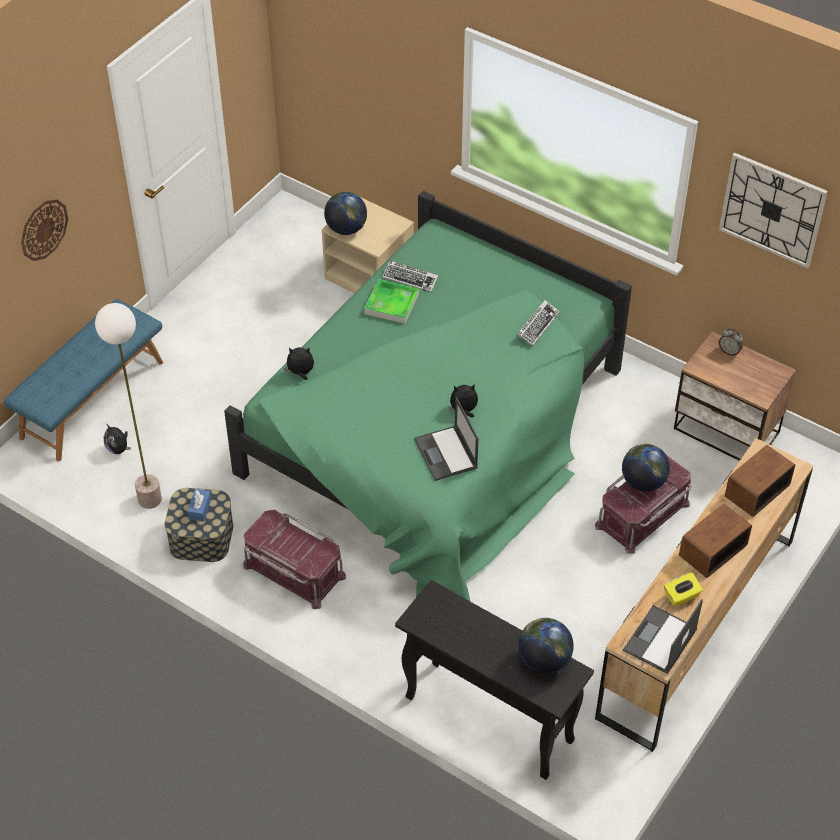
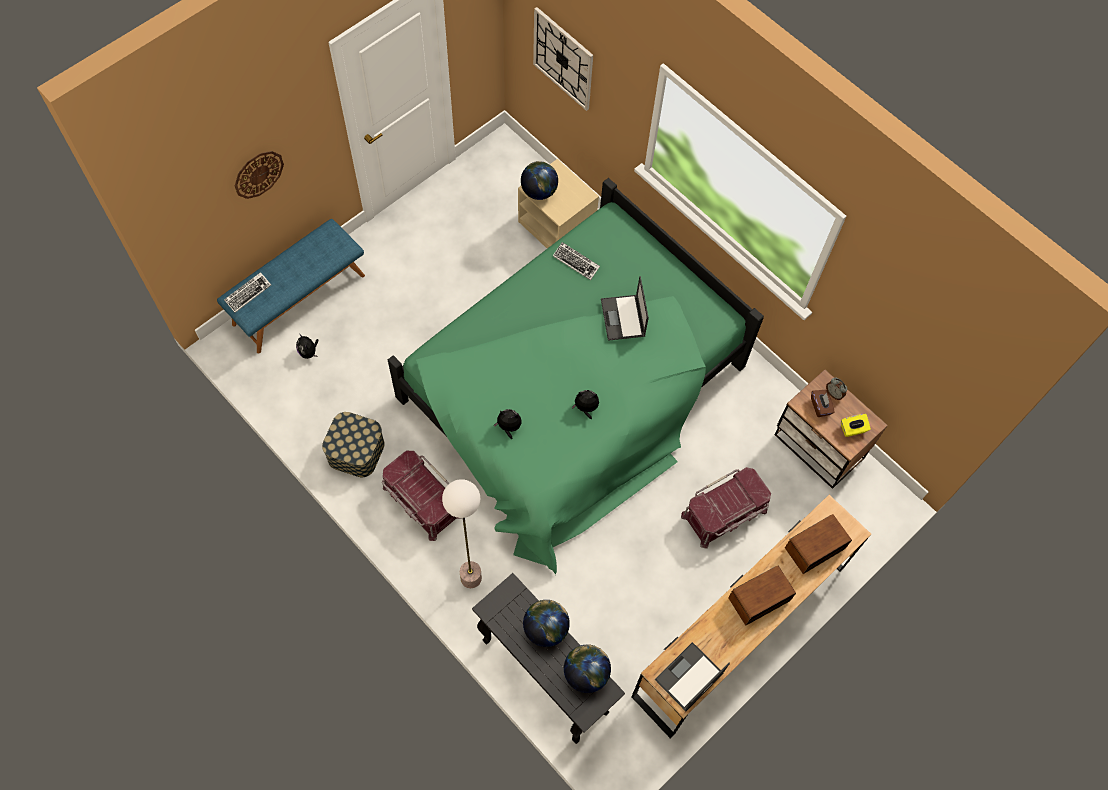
camera: 10 degrees right, 15 degrees up
floor lamp [95,303,162,509] -> floor lamp moved to [442,479,482,588]
blue tissue box [187,489,211,522] -> none
plush toy [284,347,314,380] -> plush toy moved to [494,409,522,439]
tray [364,279,419,324] -> none
laptop [414,397,478,481] -> laptop moved to [601,276,649,341]
keyboard [517,300,560,346] -> keyboard moved to [224,272,271,313]
globe [622,444,670,492] -> globe moved to [523,600,570,647]
yellow tissue box [664,573,703,607] -> yellow tissue box moved to [841,414,871,437]
wall clock [719,153,828,268] -> wall clock moved to [533,7,593,111]
none -> brown tissue box [811,390,835,417]

